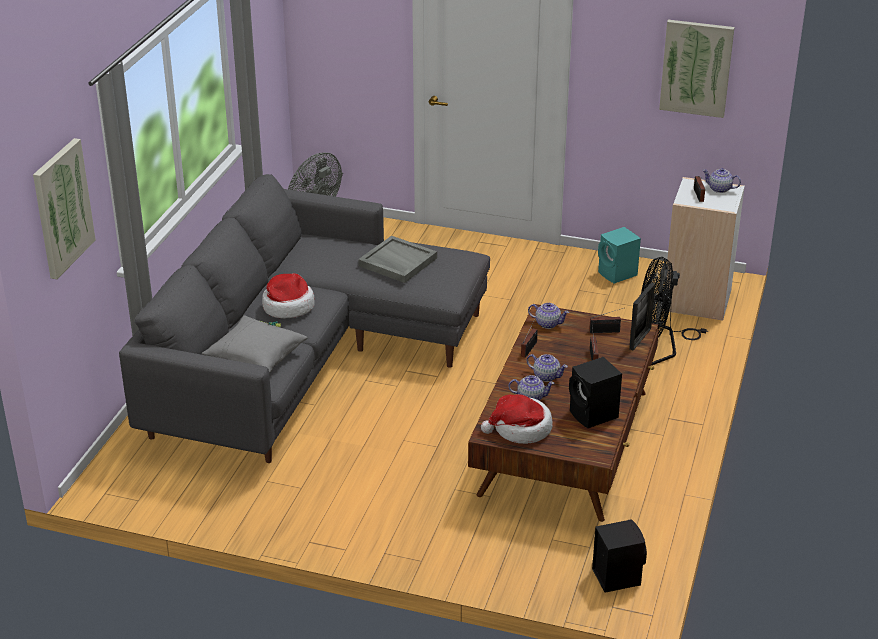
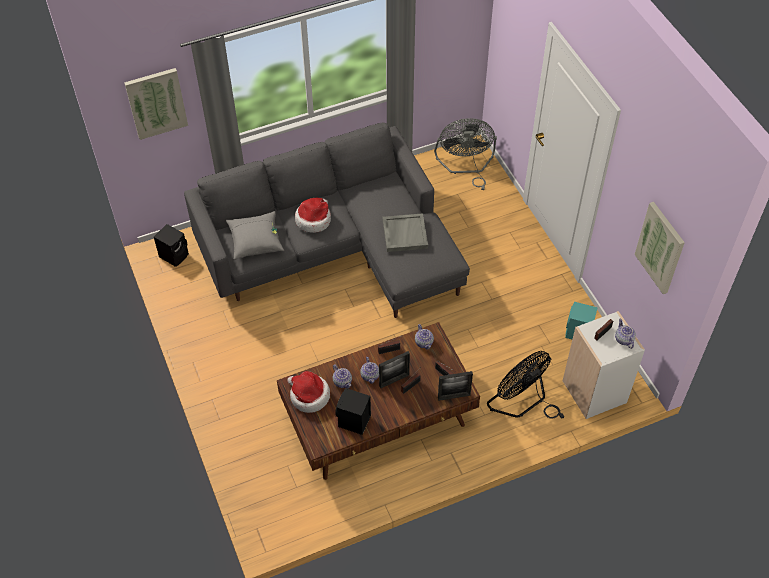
camera: 50 degrees right, 20 degrees up
black speaker [592,519,647,593] -> black speaker moved to [154,224,189,267]
none -> picture frame [379,351,410,388]

